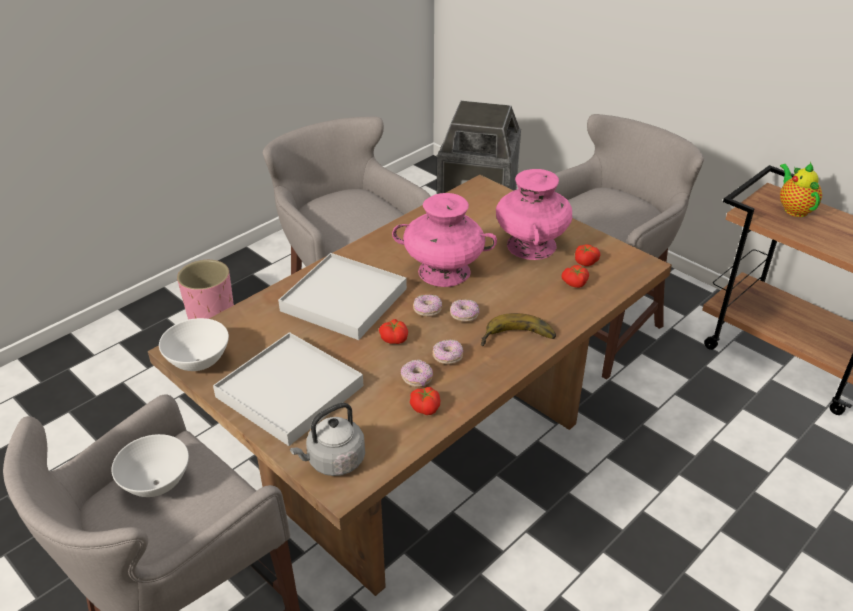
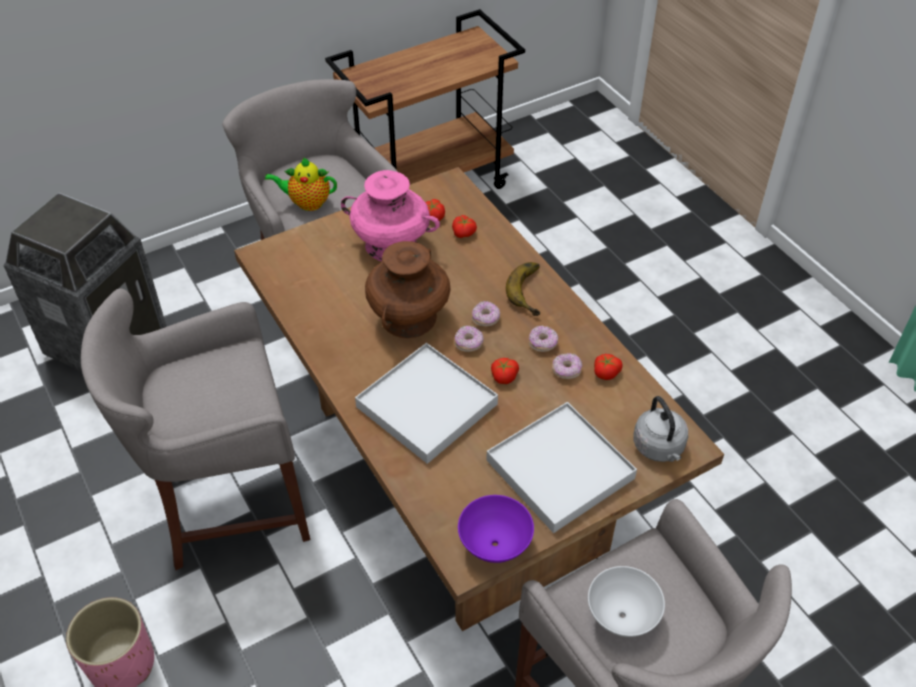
camera: 75 degrees left, 10 degrees up
white bowl [159,318,229,371] -> purple bowl [458,495,534,563]
pink vase [392,193,497,287] -> brown vase [365,241,451,338]
teapot [780,162,822,217] -> teapot moved to [265,157,337,211]

